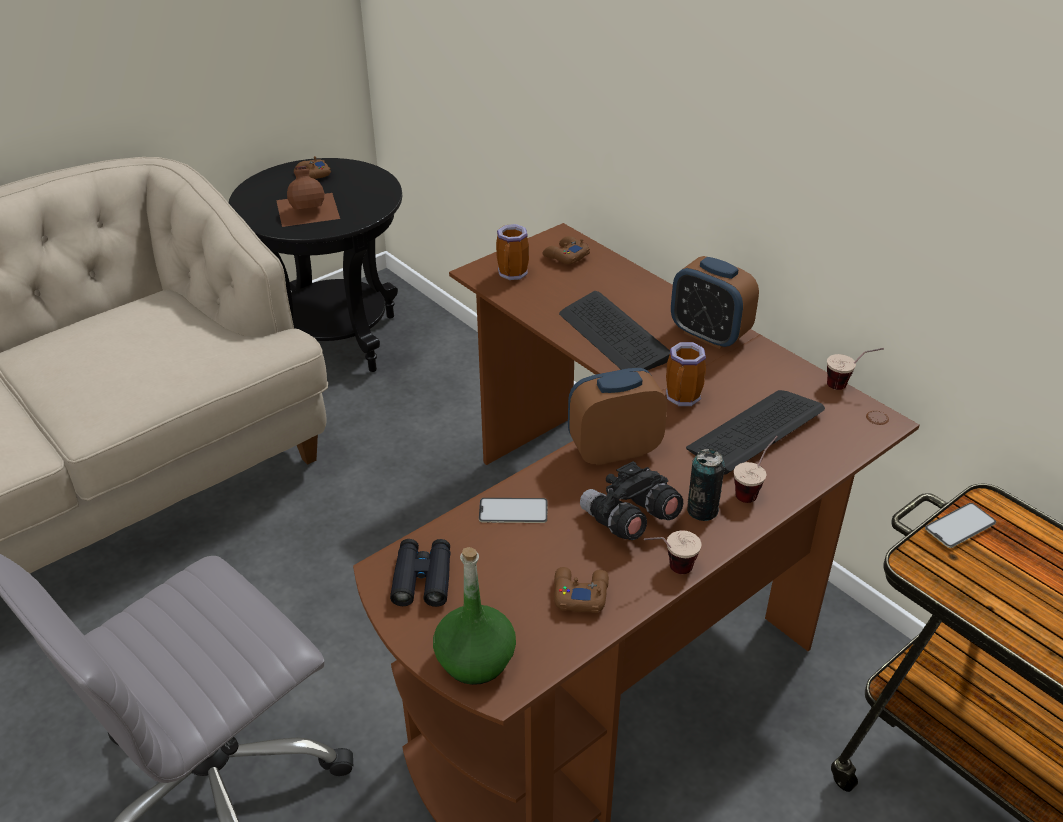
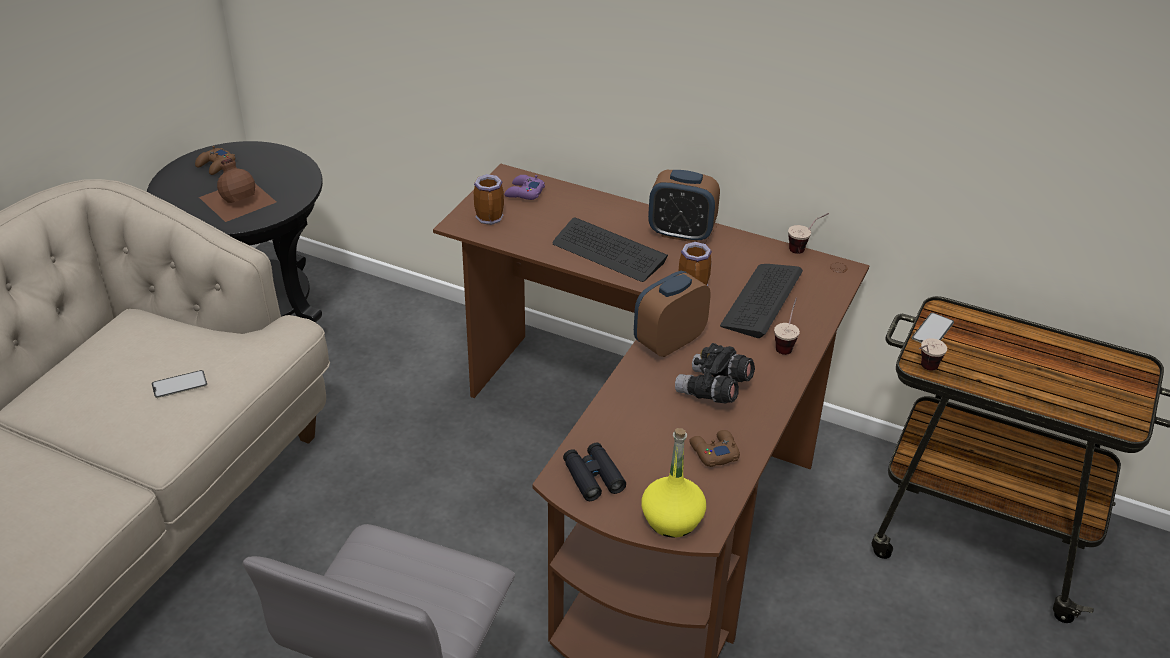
camera: 25 degrees left, 0 degrees up
green bottle [433,547,516,685] -> yellow bottle [641,428,706,538]
phone [479,498,547,523] -> phone moved to [152,370,207,398]
brown game controller [542,236,590,264] -> purple game controller [504,175,545,200]
cup [644,531,701,574] -> cup moved to [919,338,947,371]
can [687,449,725,521] -> none

